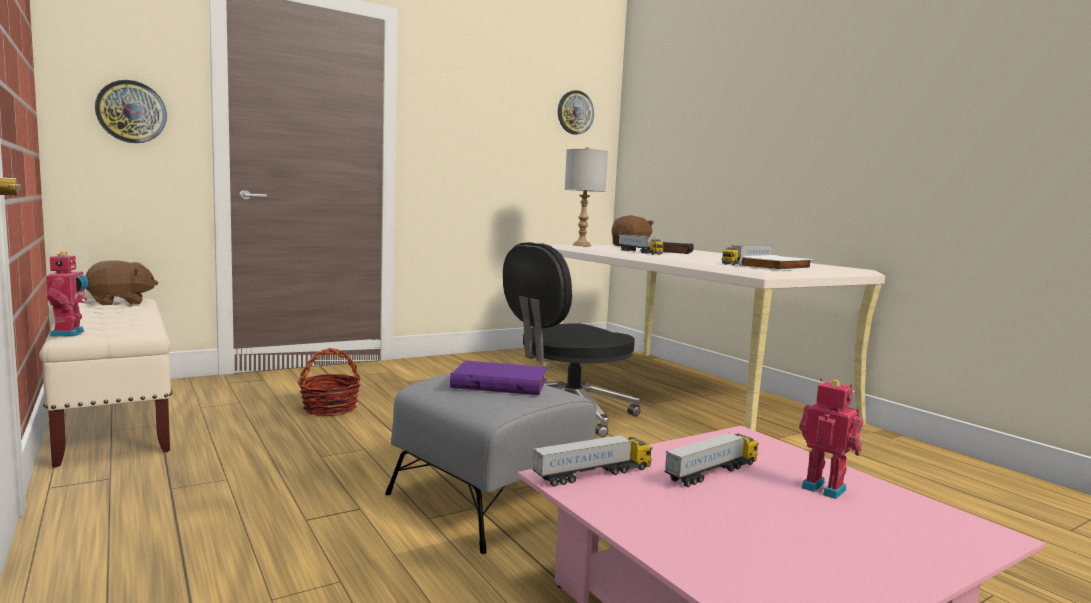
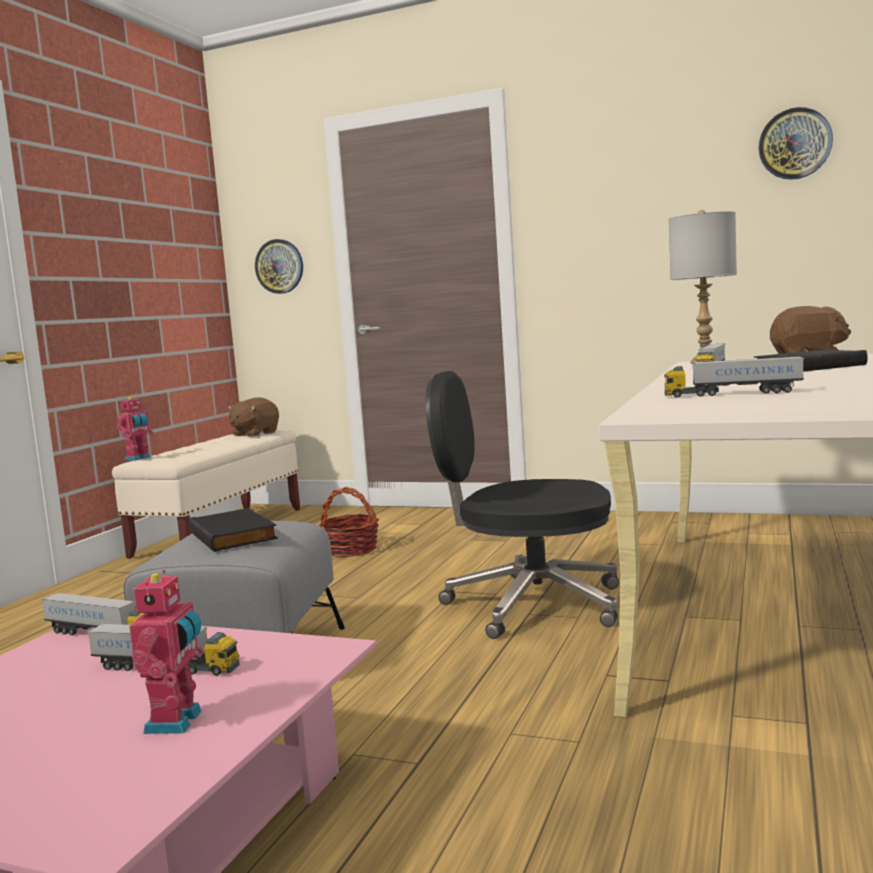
camera: 55 degrees right, 0 degrees up
brown plush toy [86,260,158,305] -> brown plush toy turned 105 degrees clockwise [228,398,279,437]
purple book [450,360,547,395] -> black book [189,508,278,552]
white book [739,255,812,271] -> none

